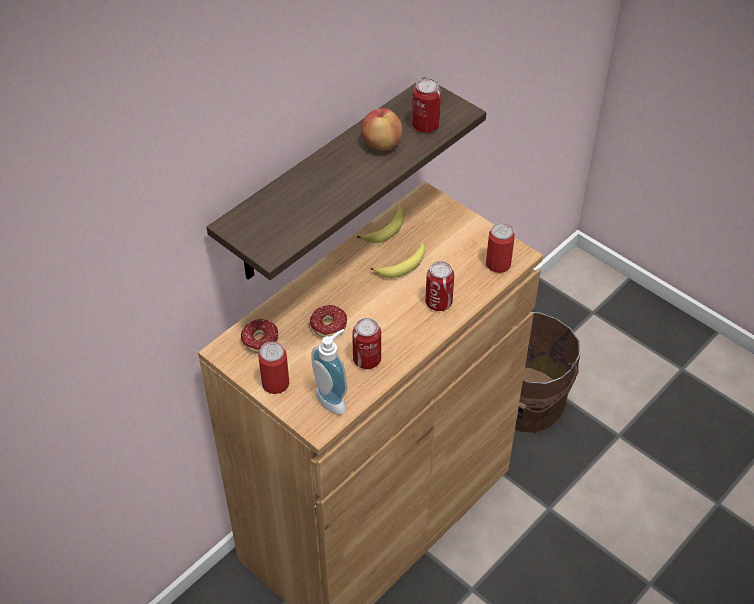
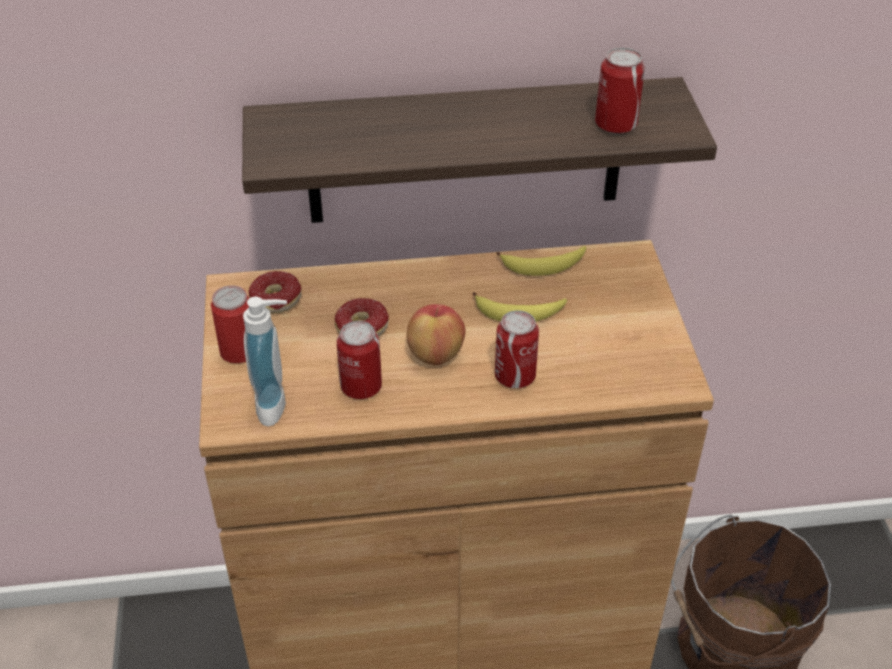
camera: 40 degrees right, 5 degrees down
apple [361,108,402,151] -> apple moved to [407,304,466,365]
can [486,223,515,273] -> none

